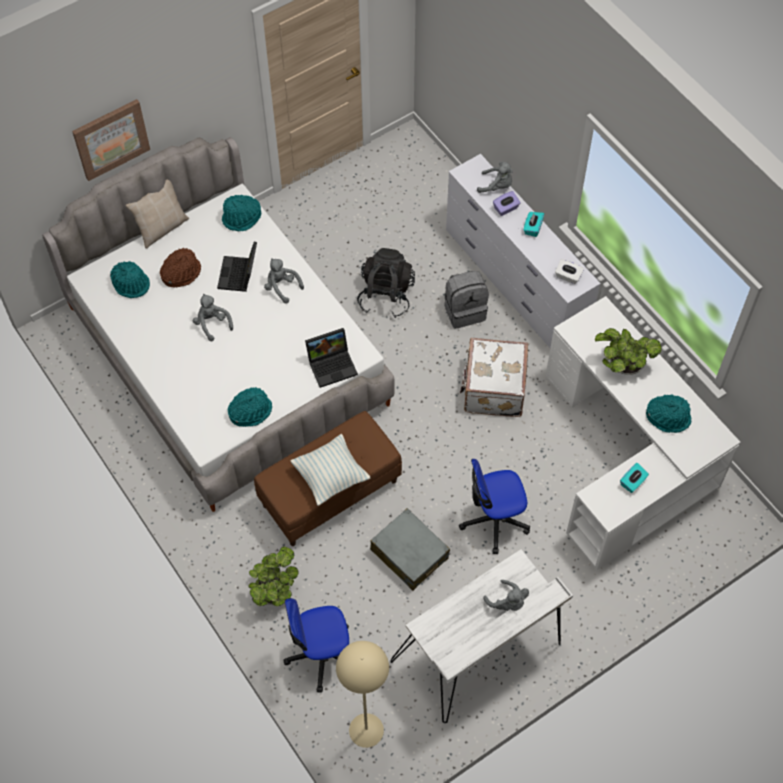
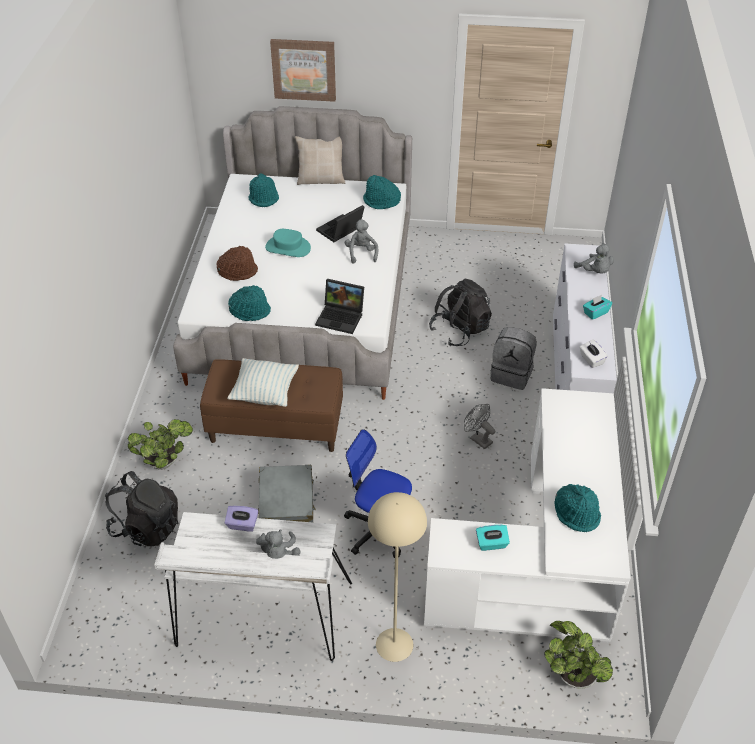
camera: 40 degrees right, 15 degrees down
brown hat [160,248,201,287] -> brown hat moved to [217,246,258,281]
grey plush toy [193,294,233,341] -> turquoise hat [265,229,311,257]
office chair [283,598,349,693] -> black backpack [105,471,179,546]
beige floor lamp [336,641,389,748] -> beige floor lamp moved to [368,492,427,662]
white suitcase [460,338,528,417] -> grey fan [464,404,496,449]
purple tissue box [493,191,520,216] -> purple tissue box moved to [225,505,259,532]
potted plant [595,328,662,375] -> potted plant moved to [544,621,613,689]

